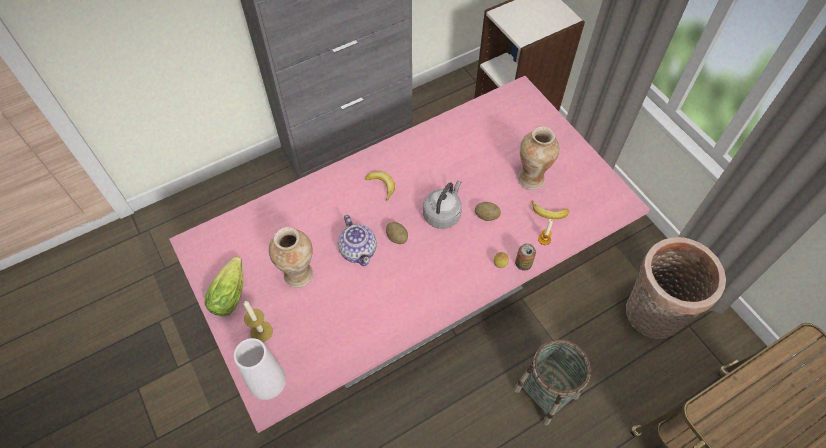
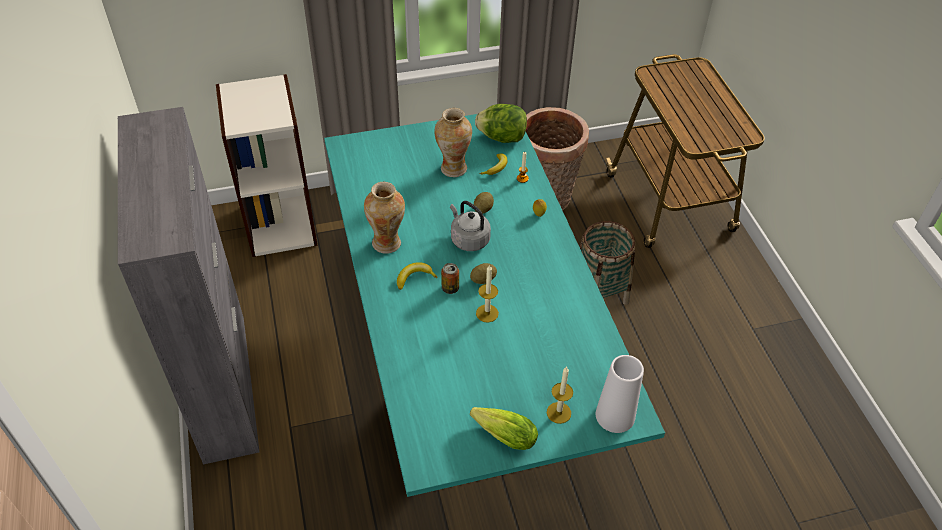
camera: 75 degrees left, 10 degrees down
pink dining table [169,76,650,433] -> turquoise dining table [324,114,665,497]
vase [269,227,313,288] -> vase moved to [364,182,405,254]
teapot [338,215,377,266] -> candle [476,264,499,323]
can [515,243,536,271] -> can moved to [441,263,459,294]
none -> lettuce [475,104,527,143]

